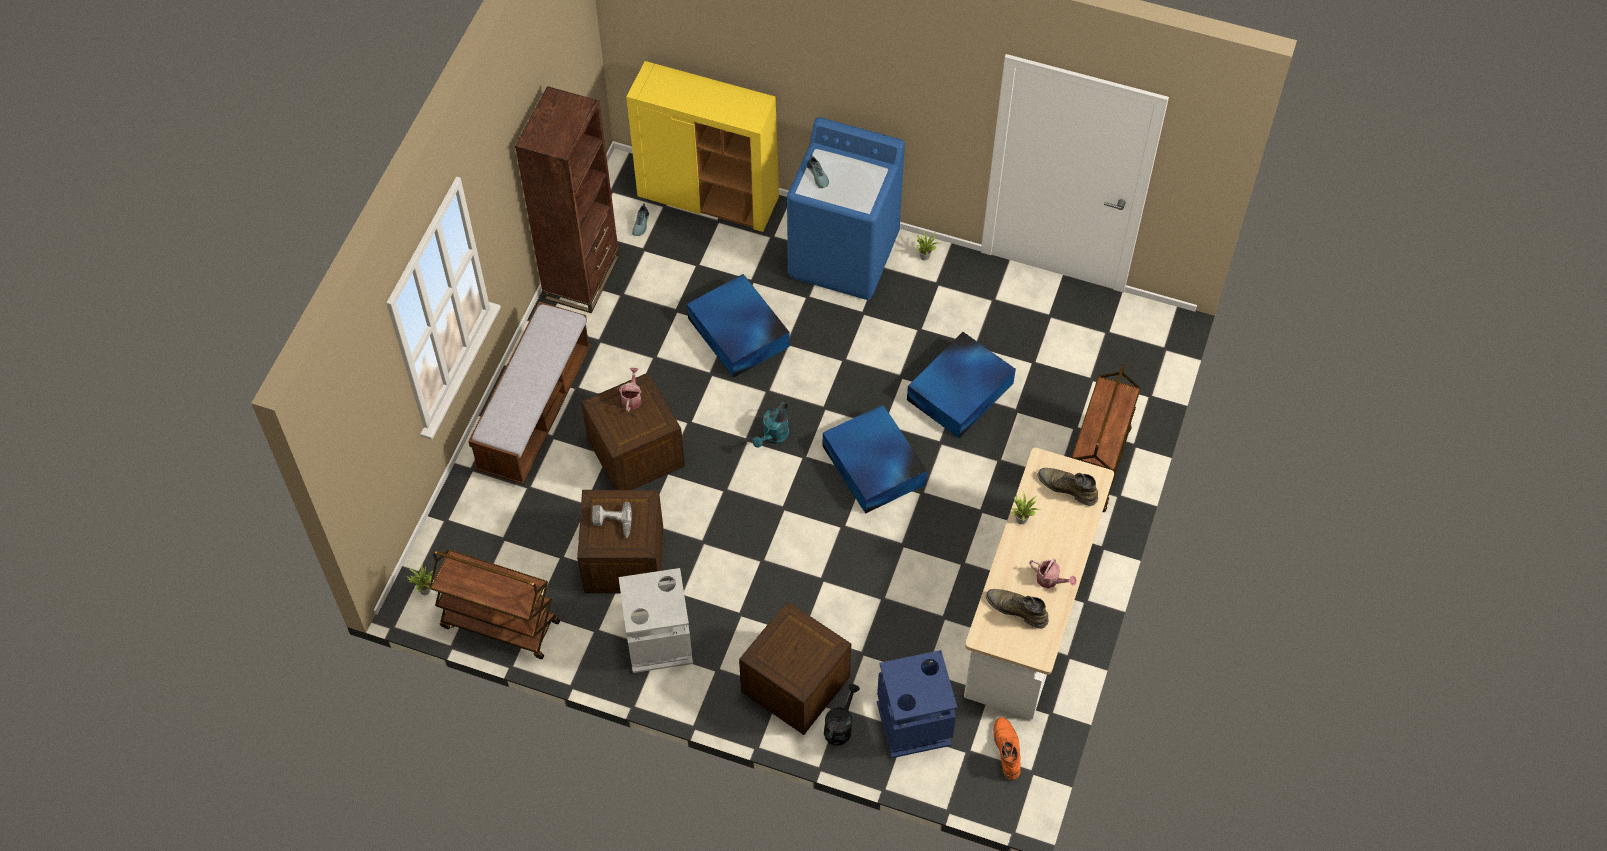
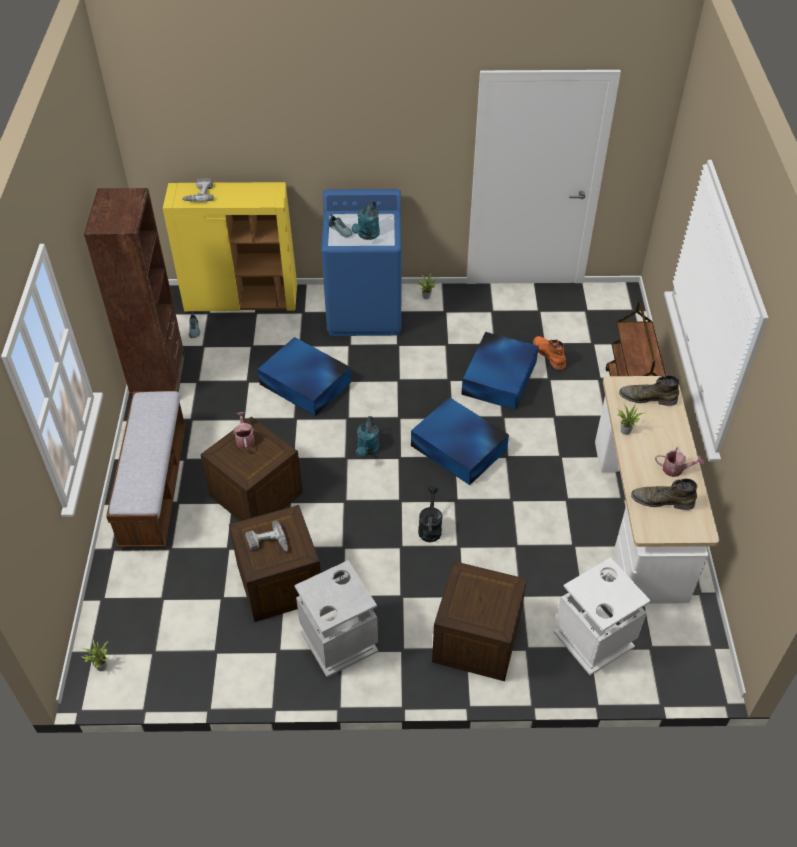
camera: 20 degrees left, 10 degrees down
brown cart [429,550,560,659] -> none
black watering can [824,684,860,745] -> black watering can moved to [418,487,443,542]
blue trash can [877,650,957,758] -> white trash can [554,557,651,675]
orange boot [994,717,1021,780] -> orange boot moved to [533,336,566,370]
none -> power drill [182,178,214,202]
none -> turquoise watering can [351,201,380,240]

